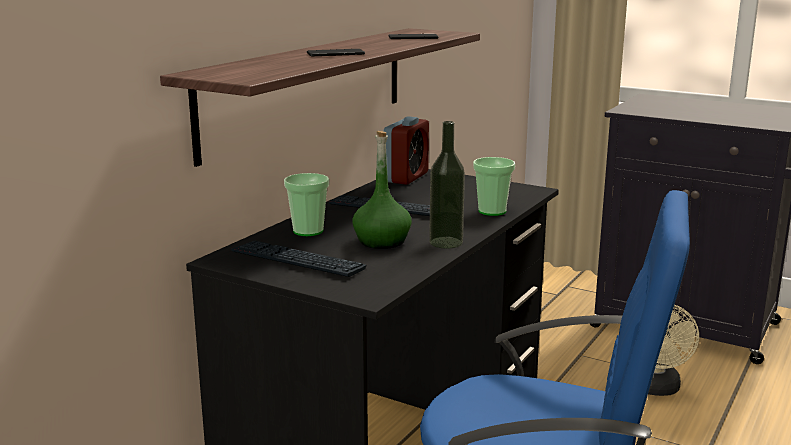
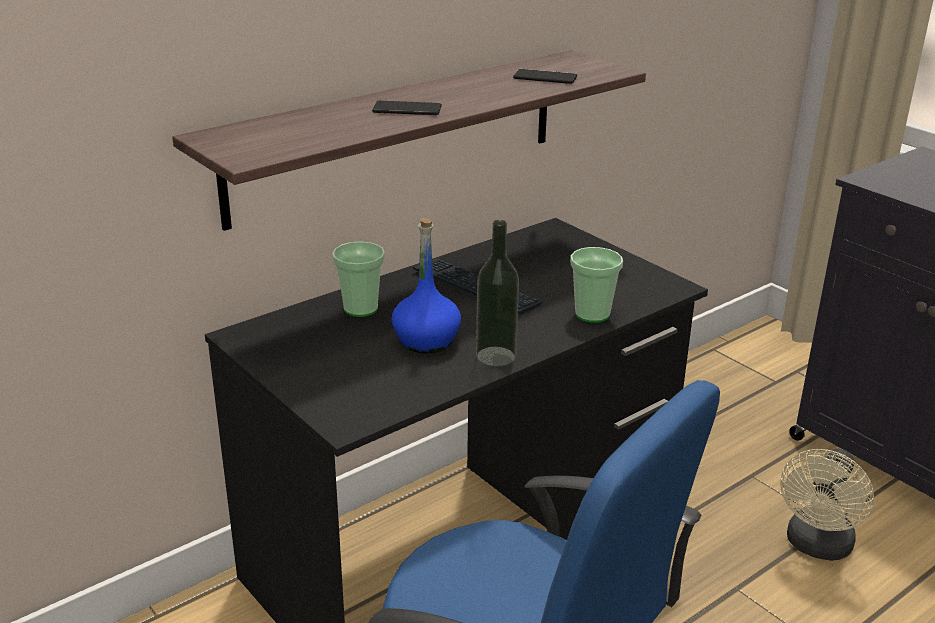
camera: 20 degrees right, 10 degrees up
keyboard [231,241,366,277] -> none
green bottle [352,131,412,249] -> blue bottle [392,218,461,353]
alarm clock [383,116,429,185] -> none

